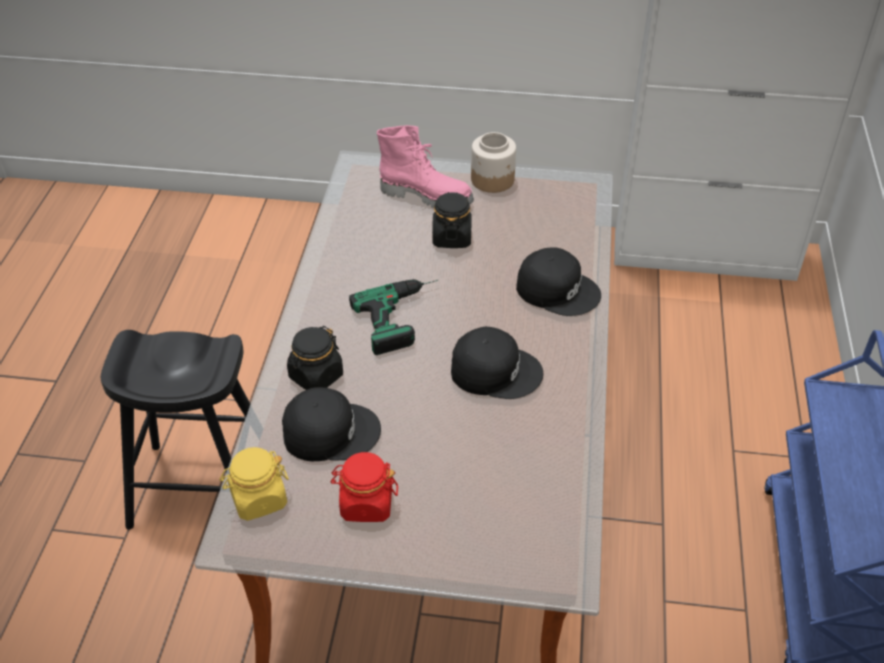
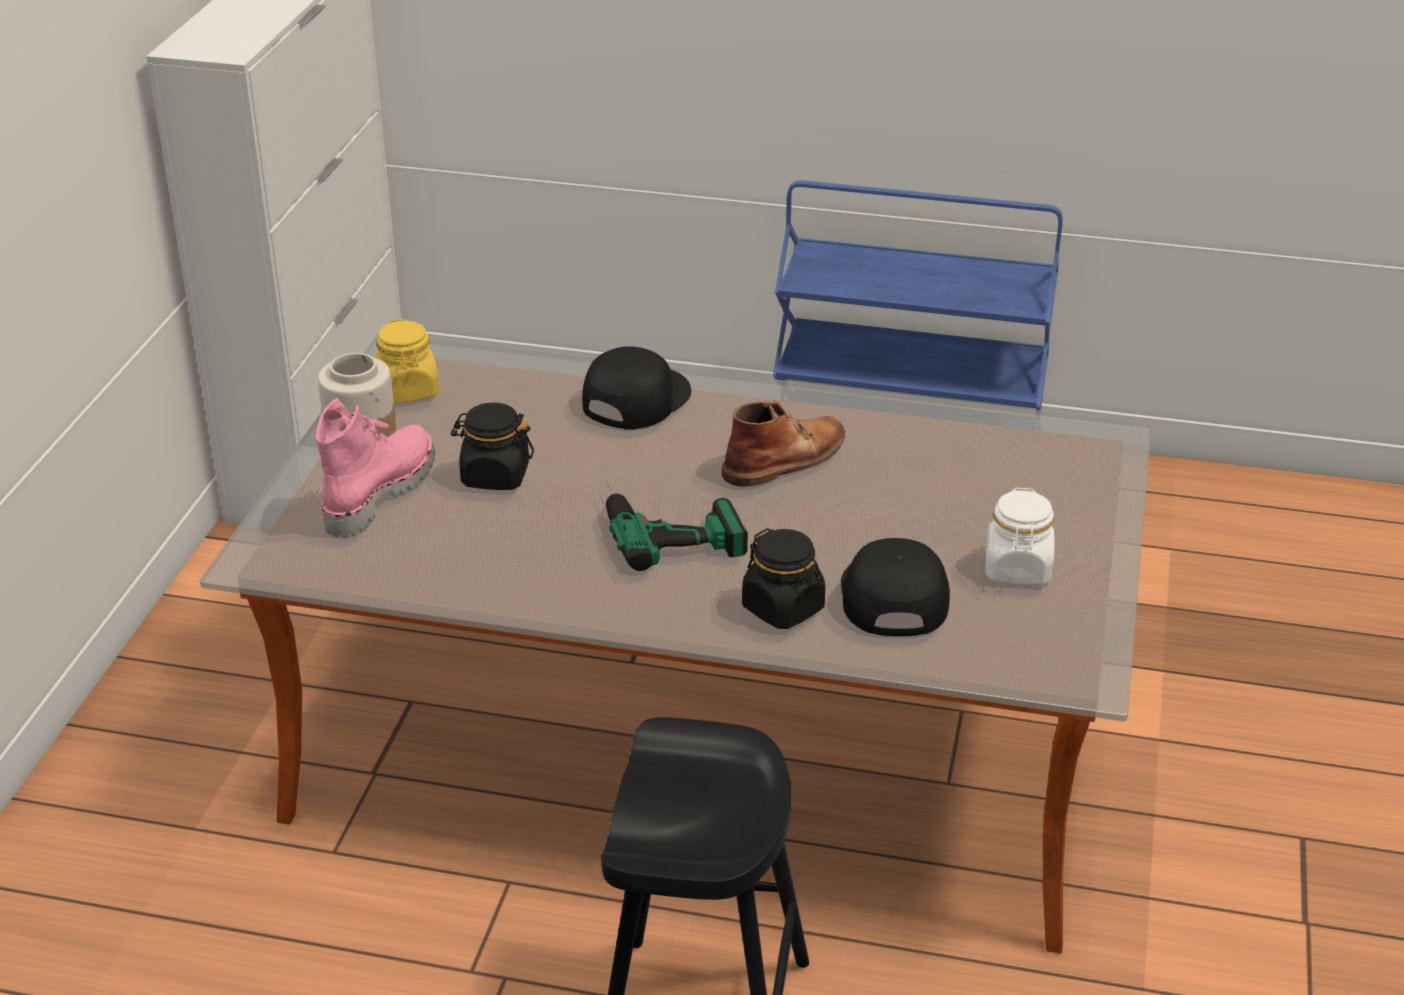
camera: 85 degrees left, 10 degrees down
yellow jar [219,447,289,521] -> yellow jar moved to [374,319,439,403]
red jar [330,452,398,522] -> white jar [986,488,1055,584]
black cap [451,327,543,399] -> brown boot [722,399,845,487]

